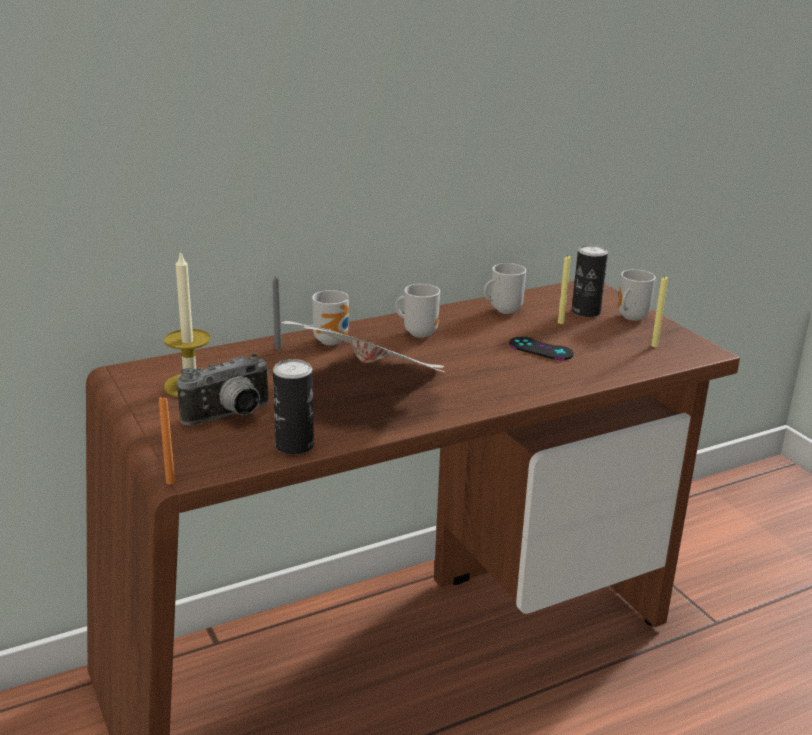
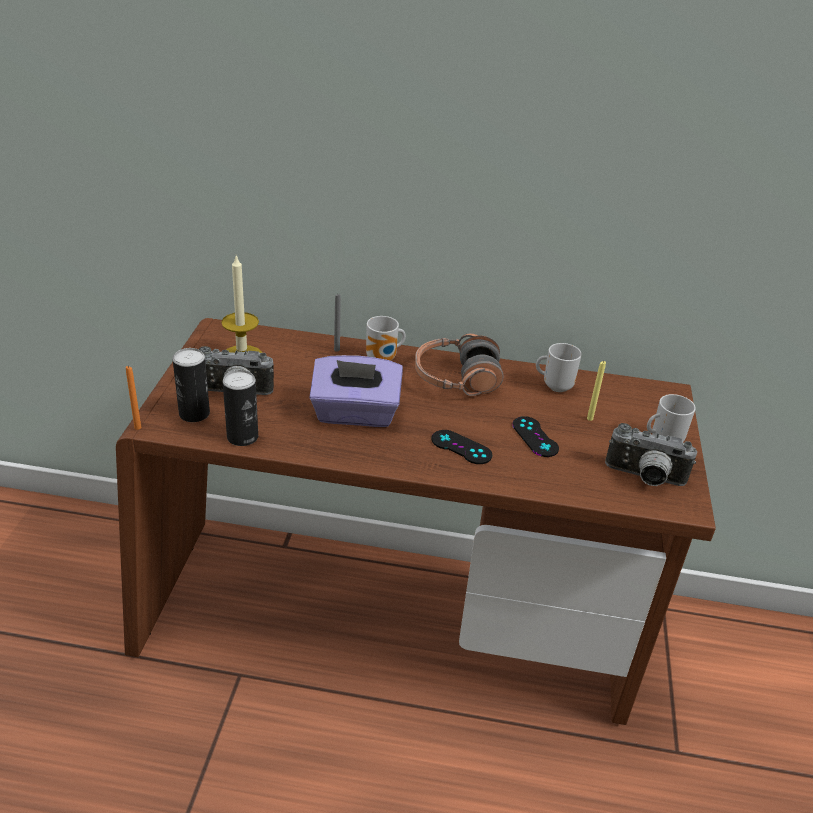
camera: 35 degrees right, 10 degrees up
newspaper [282,321,445,372] -> purple tissue box [309,355,403,427]
mug [395,284,440,338] -> headphones [415,333,503,396]
can [572,245,608,317] -> can moved to [173,348,210,422]
yellow candle [651,277,668,347] -> camera [605,423,697,486]
none -> black game controller [431,430,492,464]

